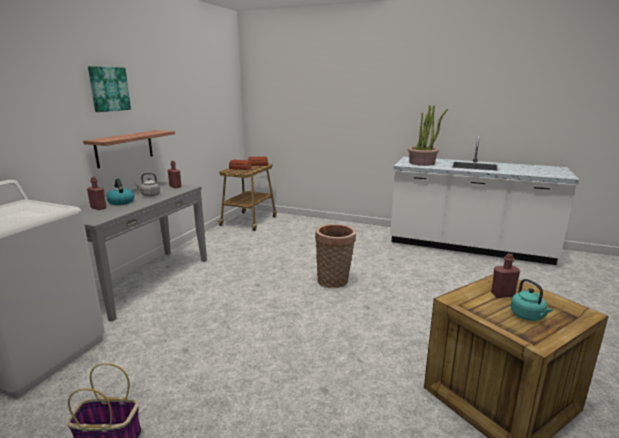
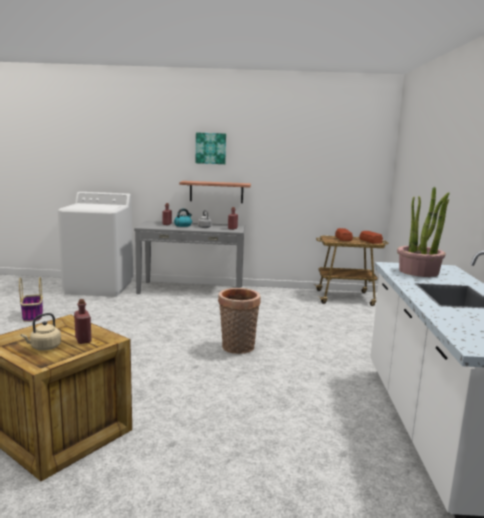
camera: 70 degrees right, 5 degrees down
turquoise kettle [510,279,553,321] -> beige kettle [21,313,61,351]

